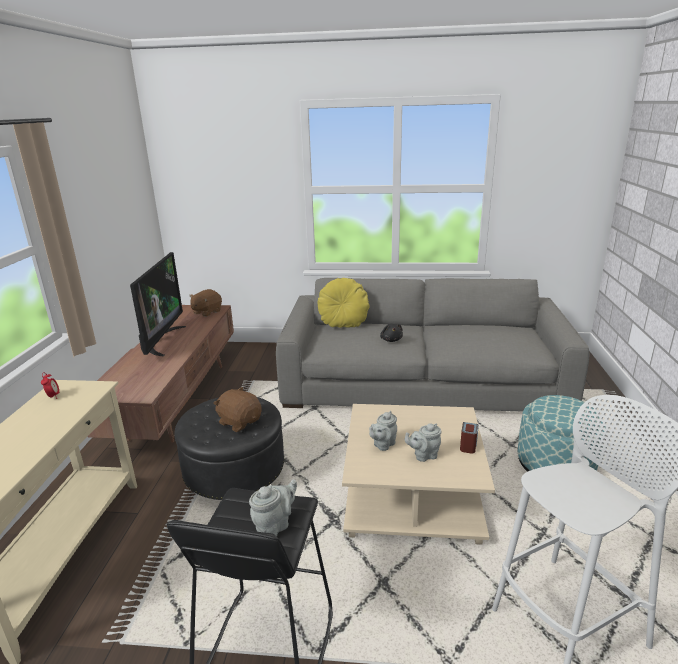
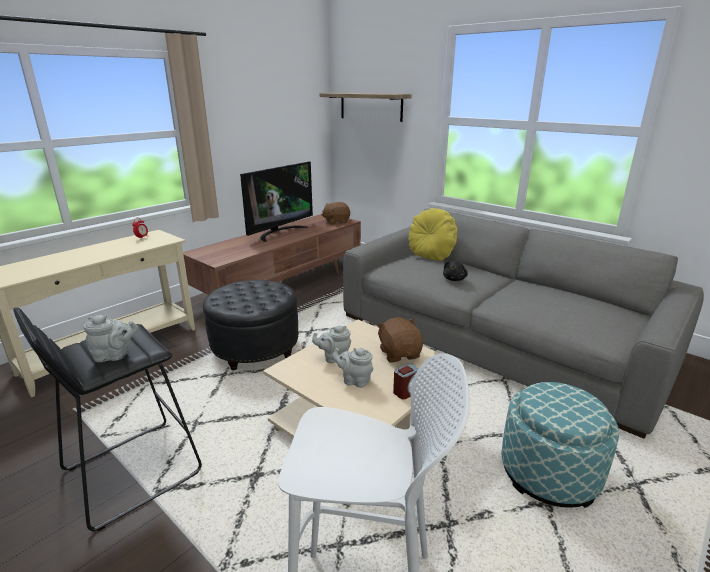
camera: 35 degrees right, 0 degrees up
brown plush toy [213,387,262,432] -> brown plush toy moved to [376,318,423,363]
none -> shelf [320,93,412,122]

